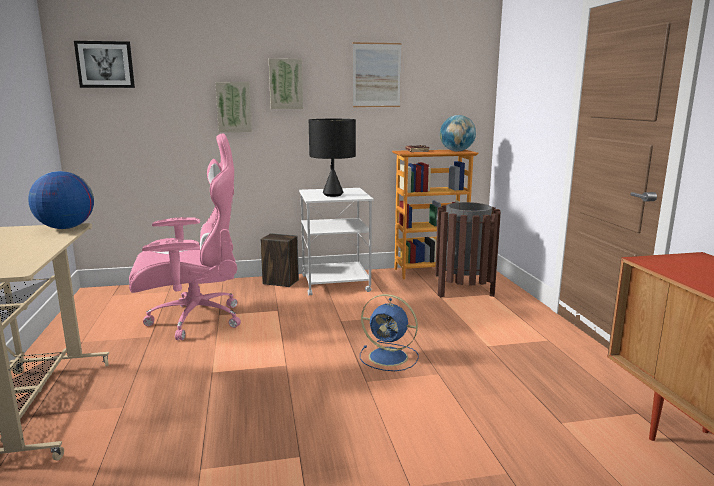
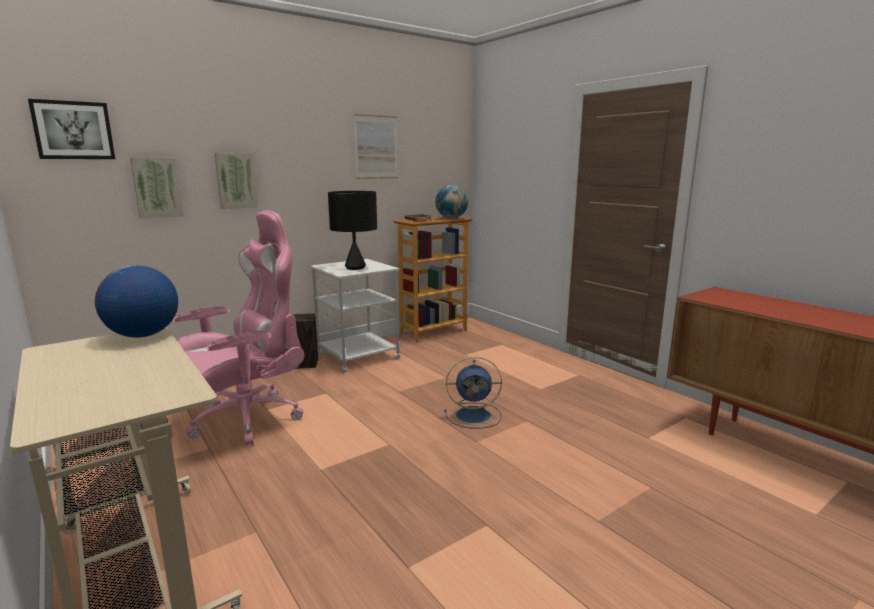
camera: 25 degrees left, 0 degrees up
picture [269,59,303,109] -> picture moved to [130,158,183,218]
brown trash can [435,202,501,297] -> none

